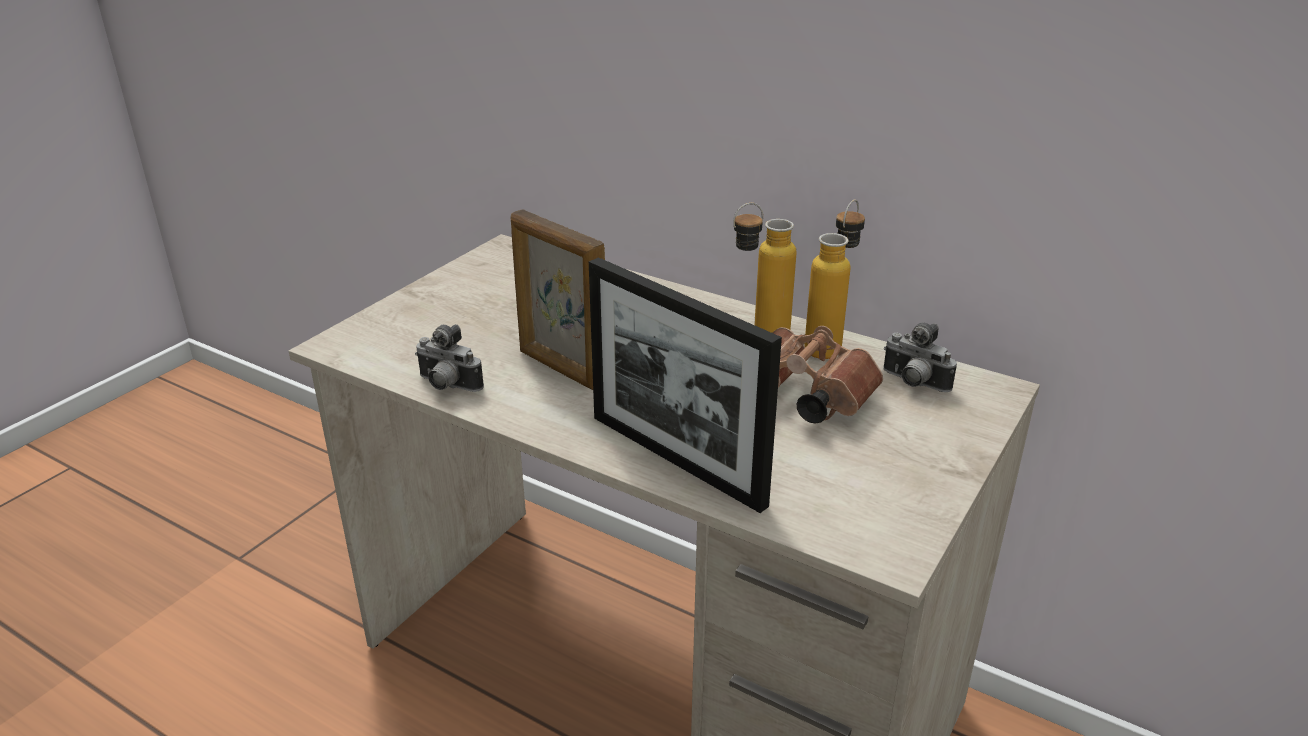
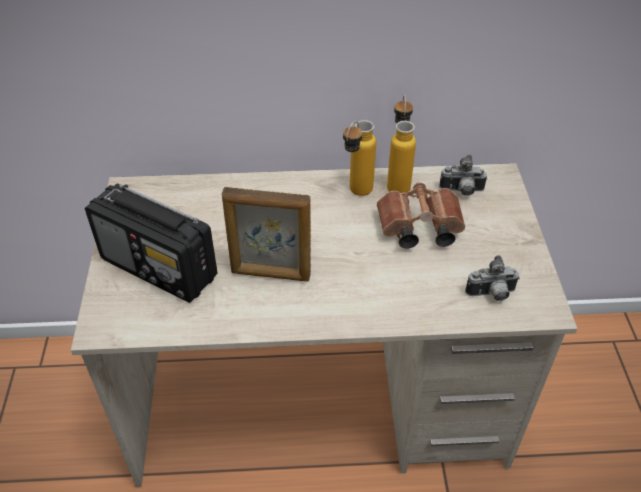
camera: 35 degrees left, 15 degrees up
camera [415,324,484,392] -> camera moved to [465,255,520,301]
picture frame [589,257,782,513] -> none
none -> radio [85,184,218,303]

